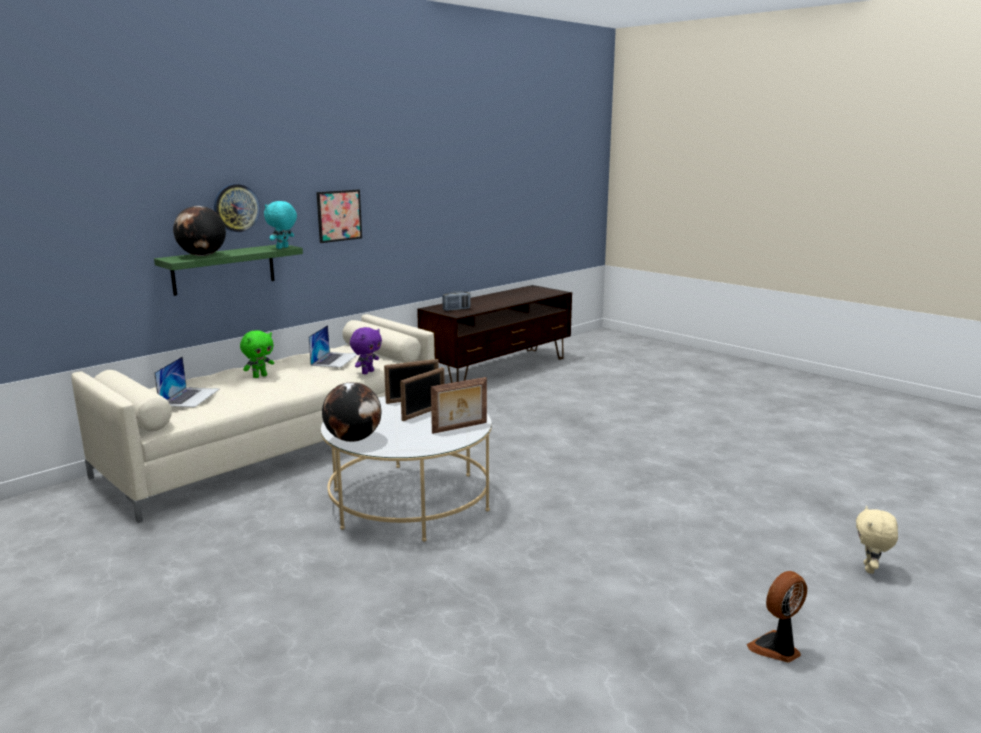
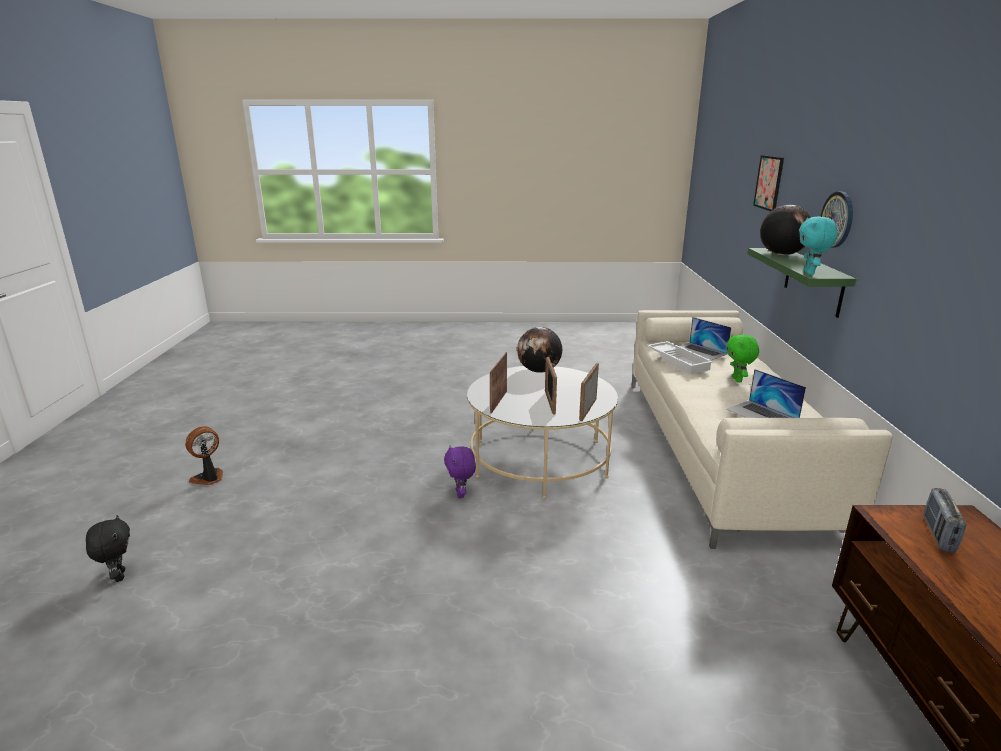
camera: 135 degrees right, 5 degrees up
turquoise plush toy [264,201,297,249] -> turquoise plush toy turned 150 degrees counterclockwise [799,217,838,275]
picture [316,190,362,243] -> picture moved to [753,155,784,211]
purple plush toy [350,327,382,374] -> purple plush toy moved to [444,446,476,498]
fan [747,571,807,663] -> fan turned 150 degrees counterclockwise [185,426,223,485]
beige plush toy [856,506,898,574] -> black plush toy [86,515,130,582]
none -> white tray [647,341,714,374]

